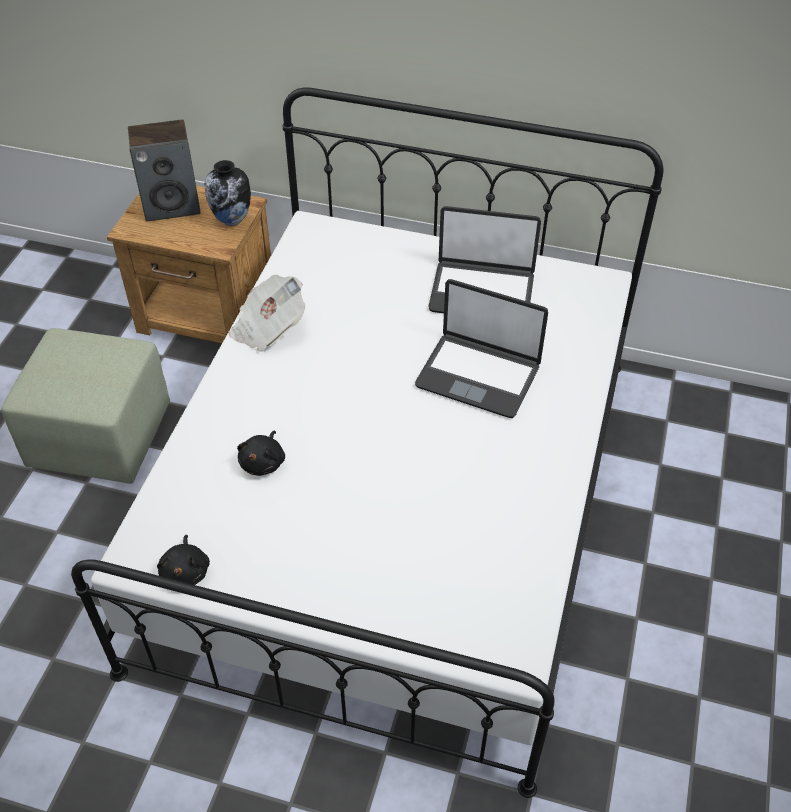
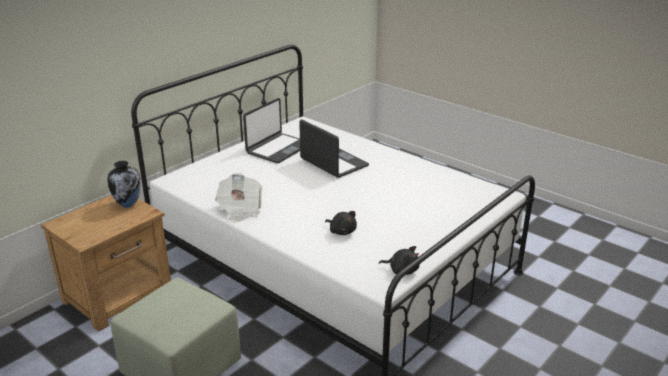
camera: 65 degrees left, 20 degrees down
speaker [128,119,201,222] -> none
laptop [415,279,548,418] -> laptop turned 90 degrees counterclockwise [299,120,369,178]

